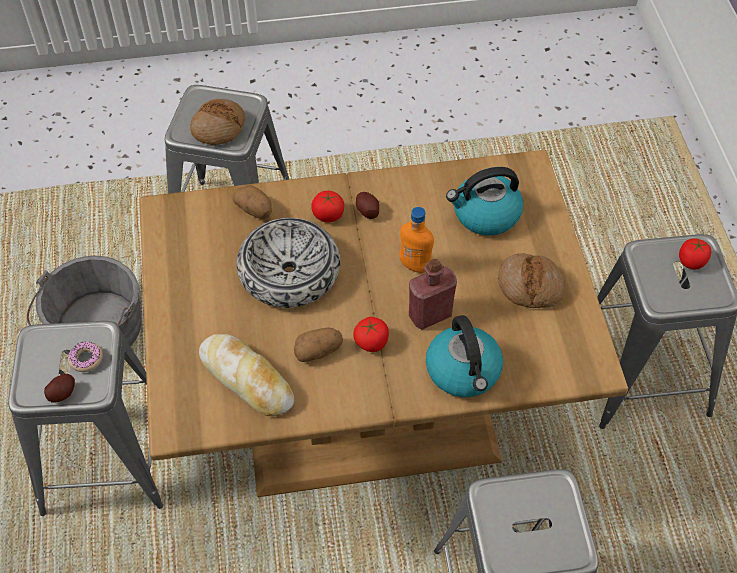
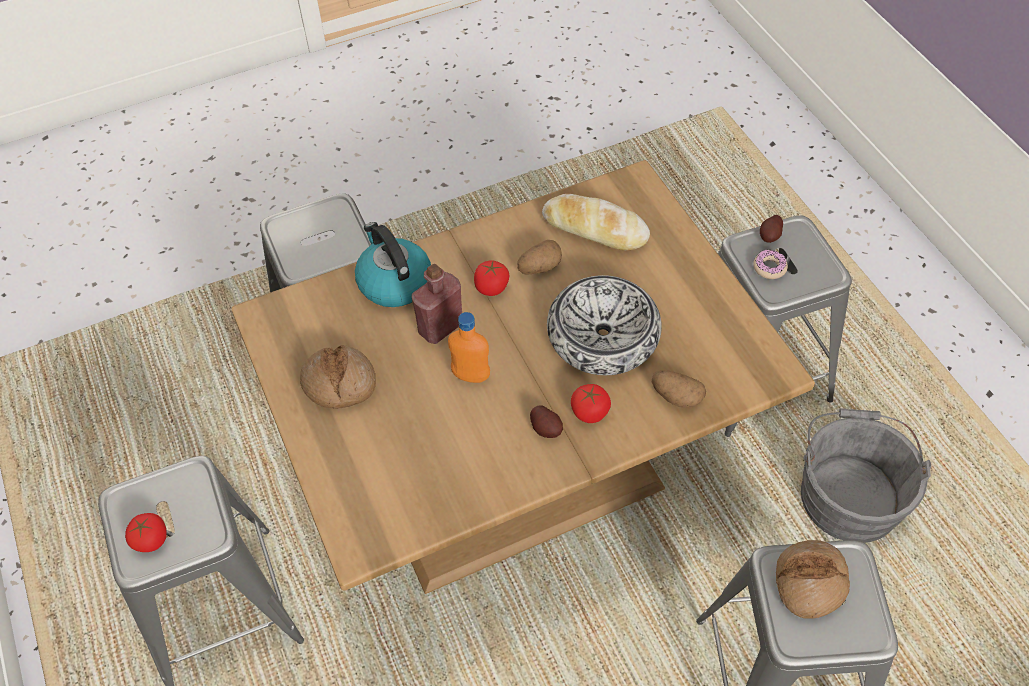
camera: 165 degrees right, 0 degrees up
kettle [446,167,523,236] -> none

